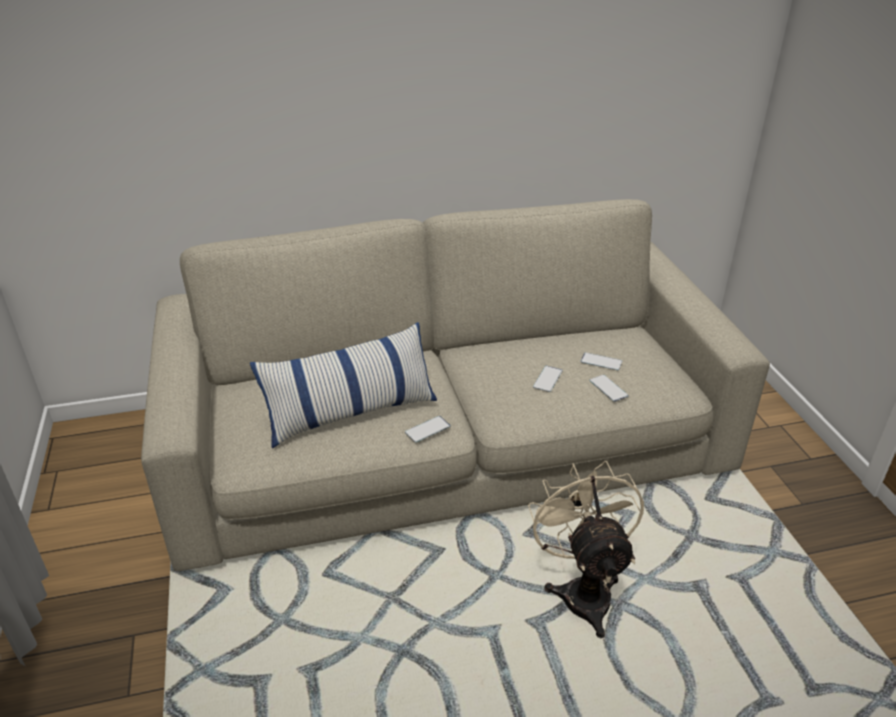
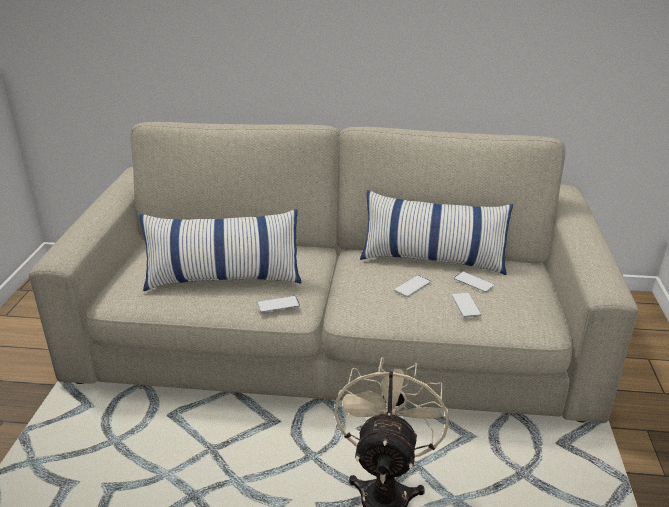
camera: 20 degrees right, 5 degrees down
none -> pillow [360,190,513,275]

